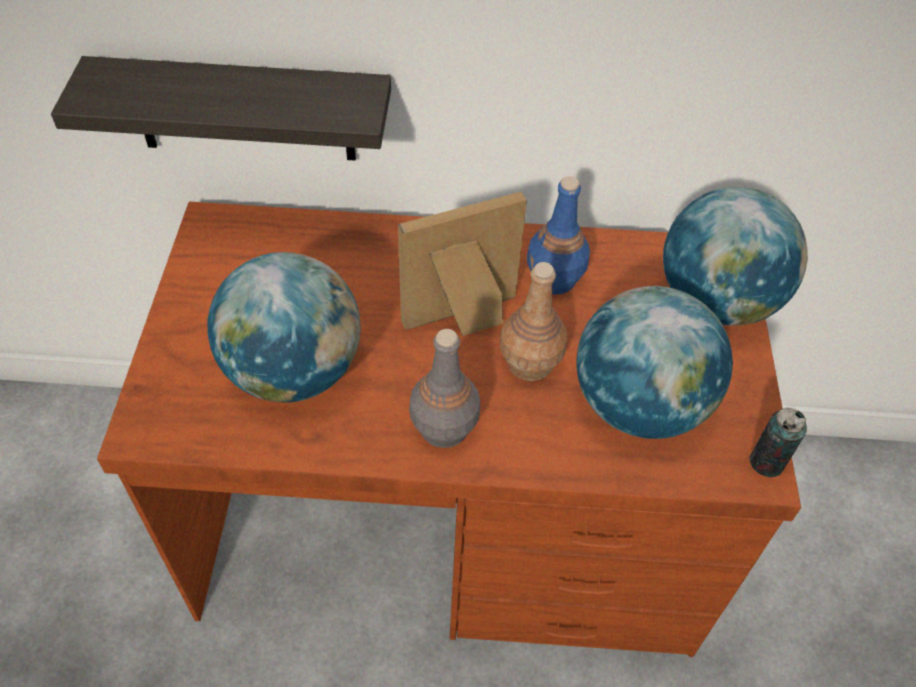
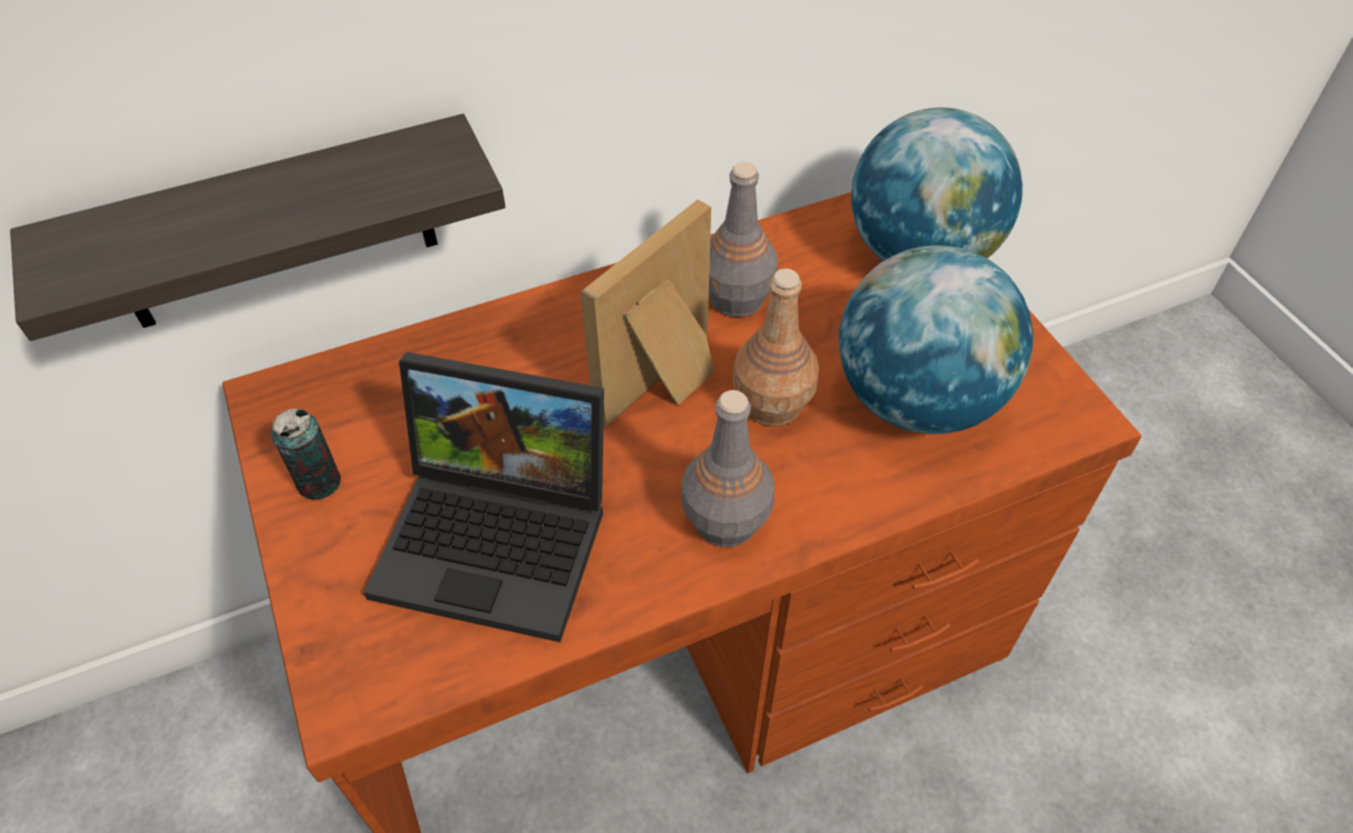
camera: 25 degrees left, 0 degrees up
globe [207,252,361,402] -> laptop [363,352,604,642]
blue bottle [527,176,590,294] -> grey bottle [709,161,778,317]
can [749,408,807,478] -> can moved to [271,408,341,500]

